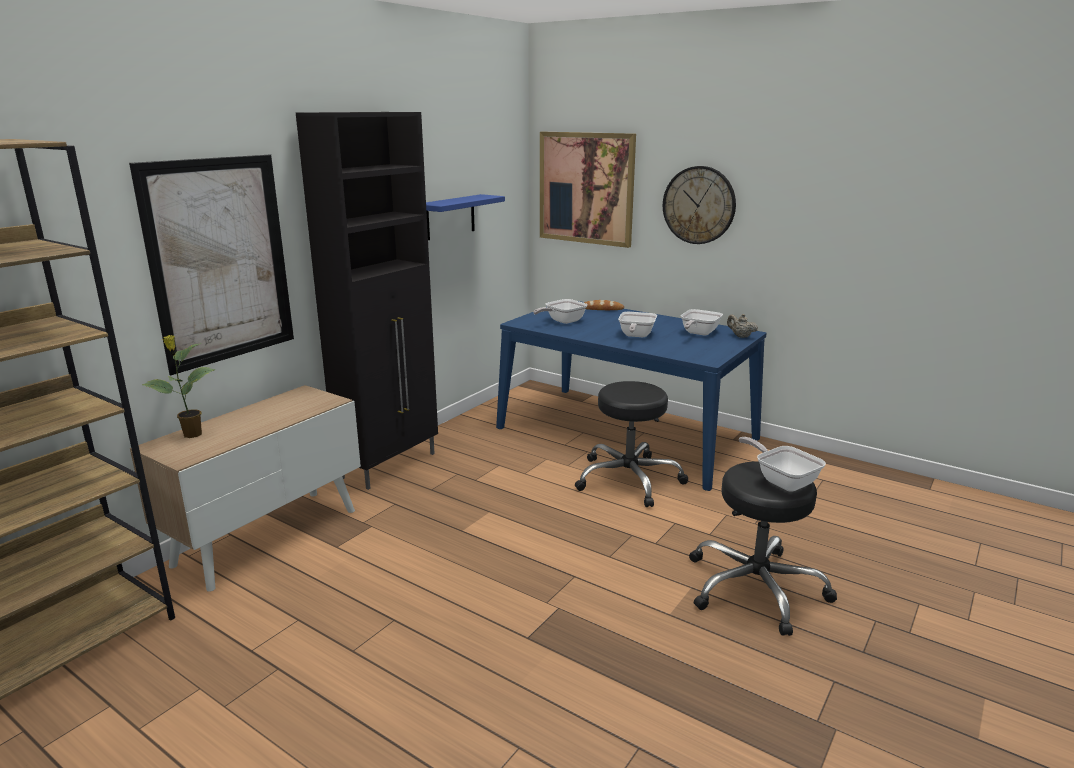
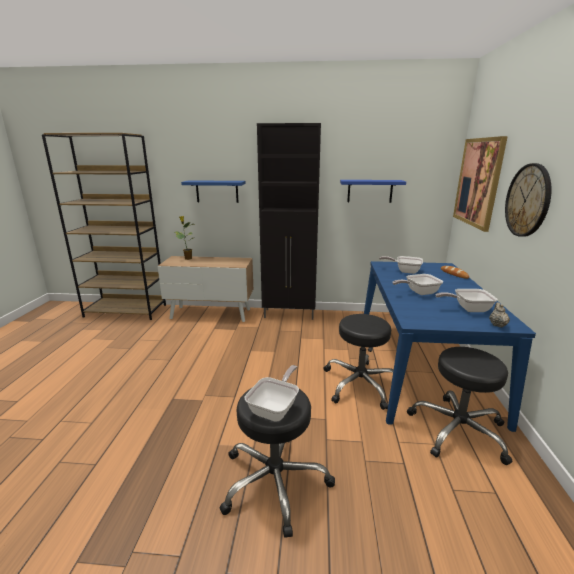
camera: 60 degrees right, 0 degrees up
picture [129,155,294,375] -> blue shelf [181,180,246,203]
none -> black stool [407,347,512,465]

